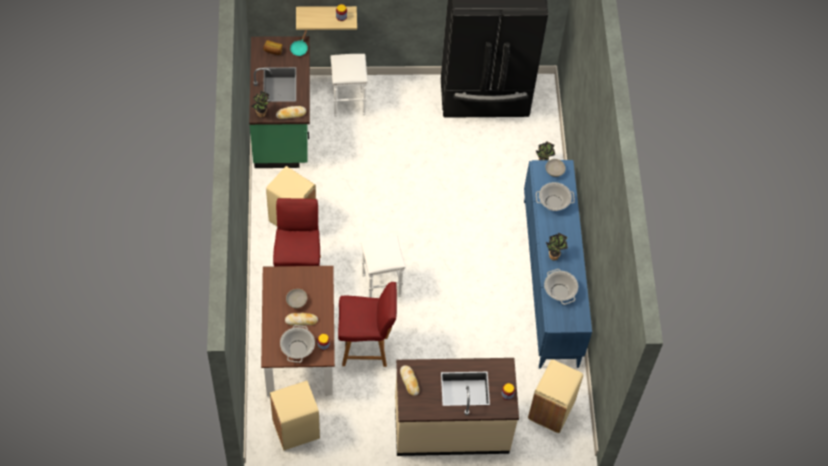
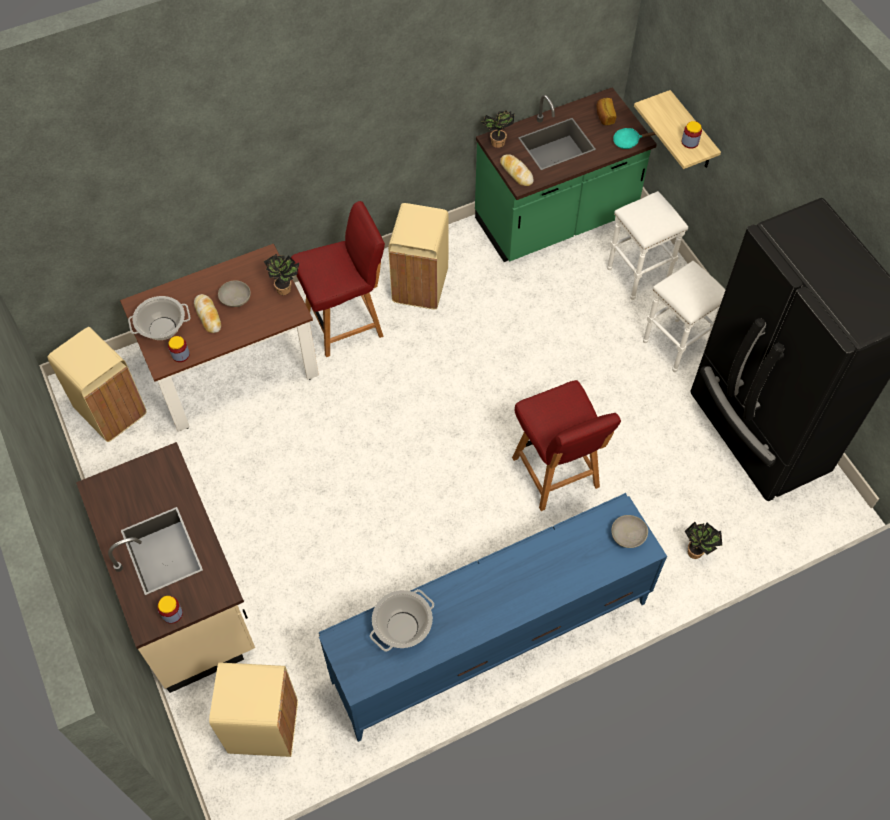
camera: 70 degrees right, 0 degrees up
red chair [338,282,397,367] -> red chair moved to [512,380,621,511]
white stool [361,235,405,298] -> white stool moved to [643,261,726,372]
bread [400,365,419,396] -> none
cooking pot [536,182,575,211] -> none
potted plant [546,233,568,261] -> potted plant moved to [264,254,299,295]

